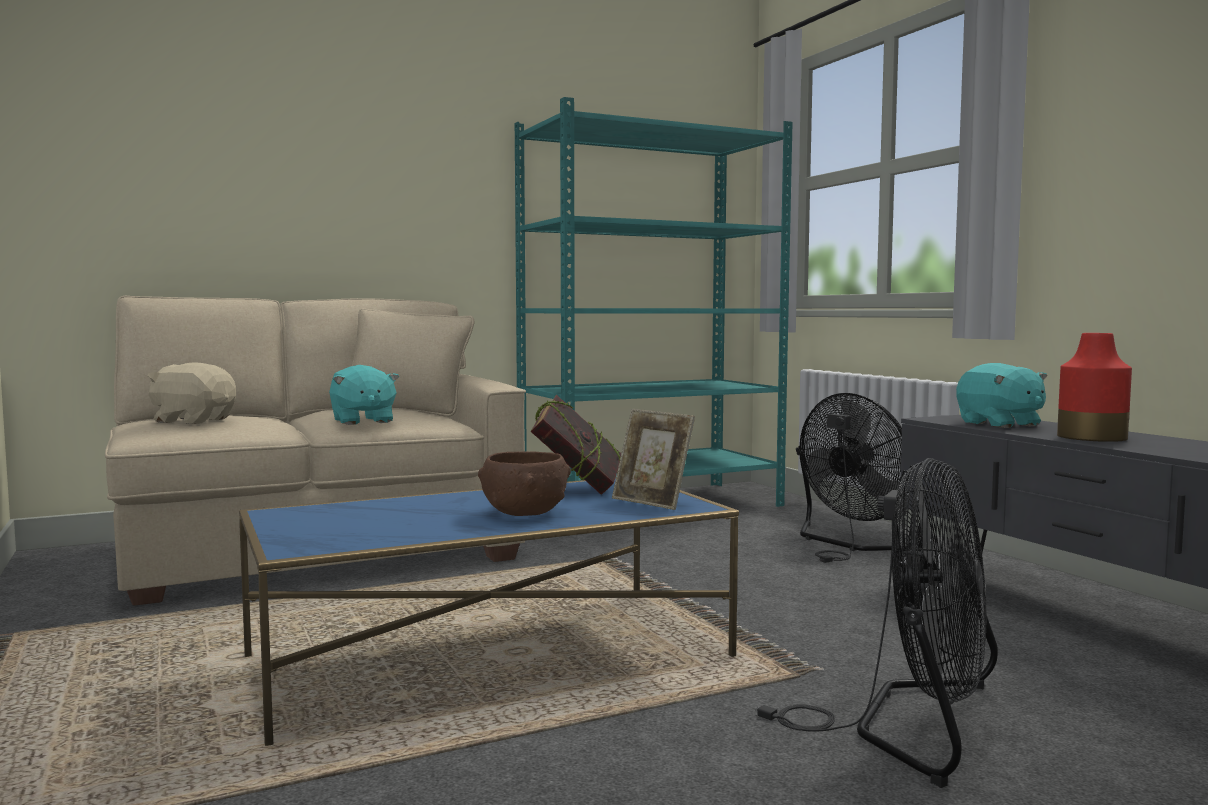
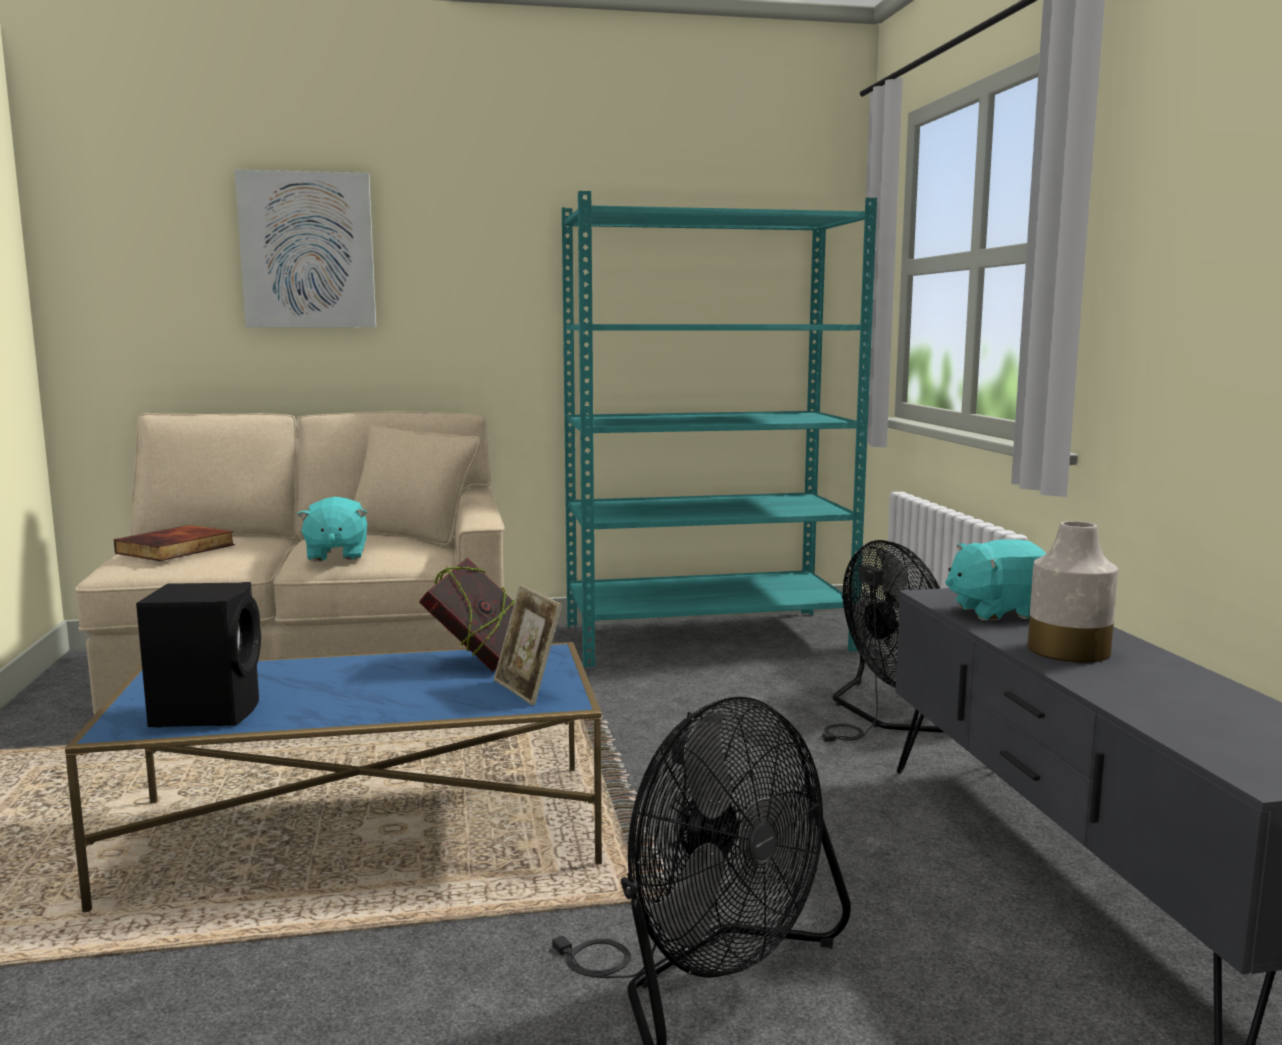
camera: 15 degrees right, 5 degrees up
beige plush toy [148,362,236,424] -> book [114,525,235,561]
brown bowl [478,451,571,516] -> none
turquoise plush toy [956,363,1047,428] -> turquoise plush toy turned 90 degrees clockwise [945,539,1046,621]
red vase [1057,333,1132,442] -> beige vase [1027,521,1118,662]
none -> black speaker [136,582,261,728]
none -> picture [235,170,376,327]

